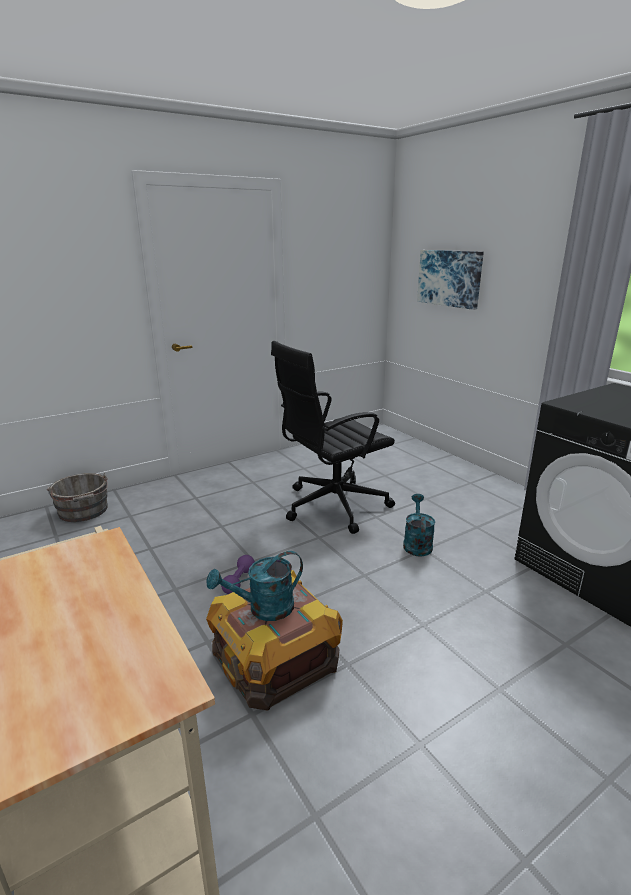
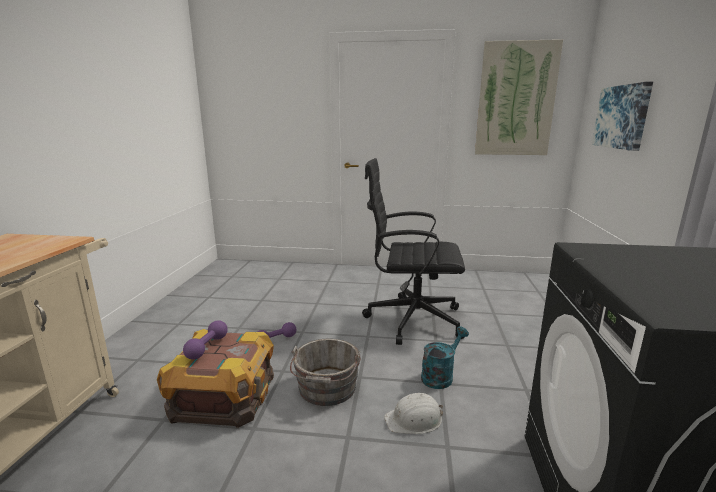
camera: 40 degrees right, 5 degrees down
grey bucket [47,473,108,522] -> grey bucket moved to [290,338,361,406]
turquoise watering can [207,551,303,621] -> purple dumbbell [183,320,228,360]
none -> white hard hat [384,393,443,434]
none -> picture [475,39,563,155]

